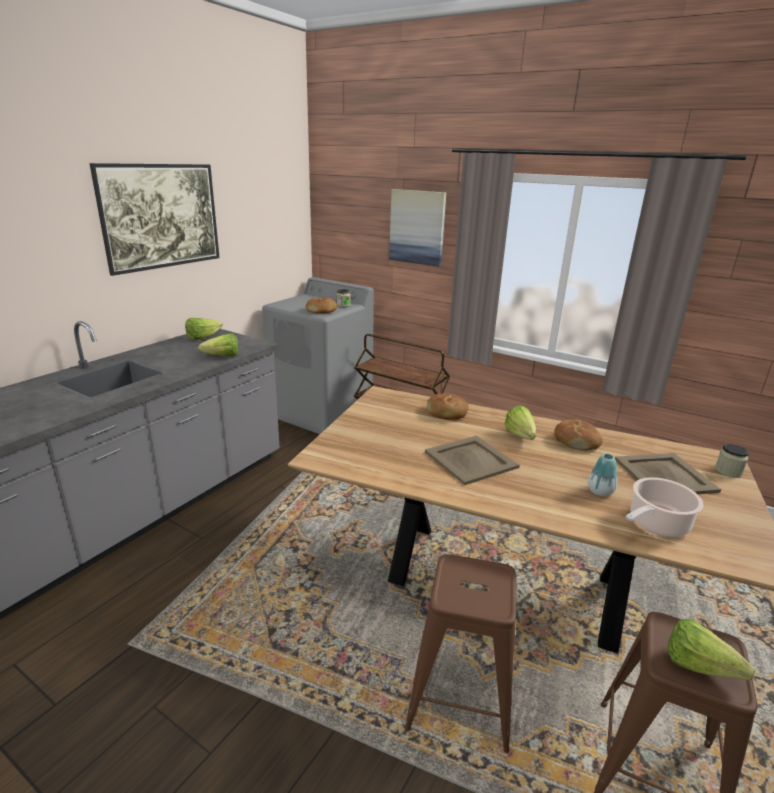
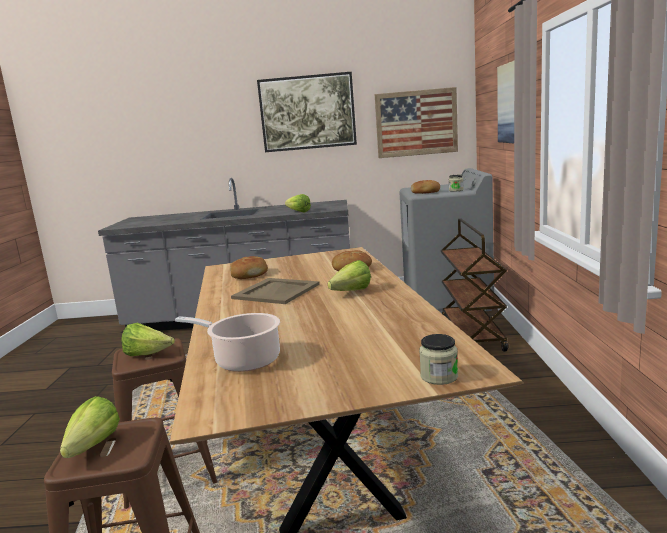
camera: 60 degrees right, 10 degrees down
lettuce [185,318,222,340] -> lettuce moved to [121,323,175,356]
bread [554,420,603,450] -> bread moved to [230,256,268,279]
vase [588,453,617,496] -> none
beige tray [615,453,721,494] -> none
none -> picture [375,87,458,158]

